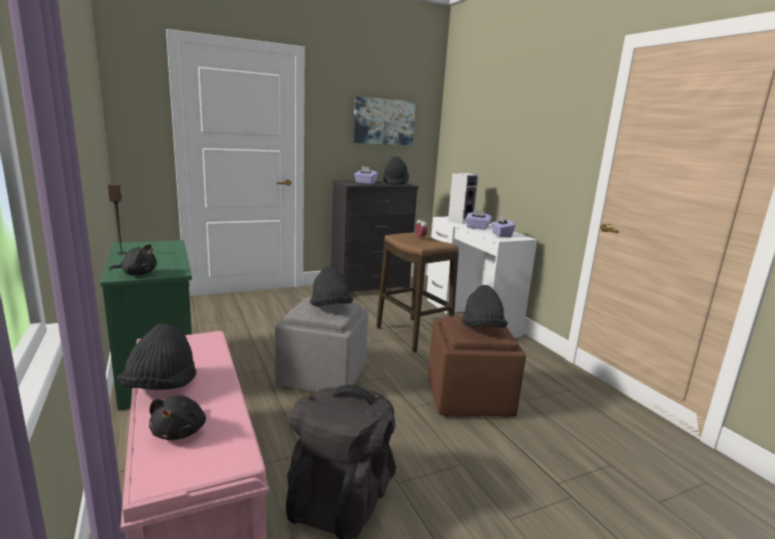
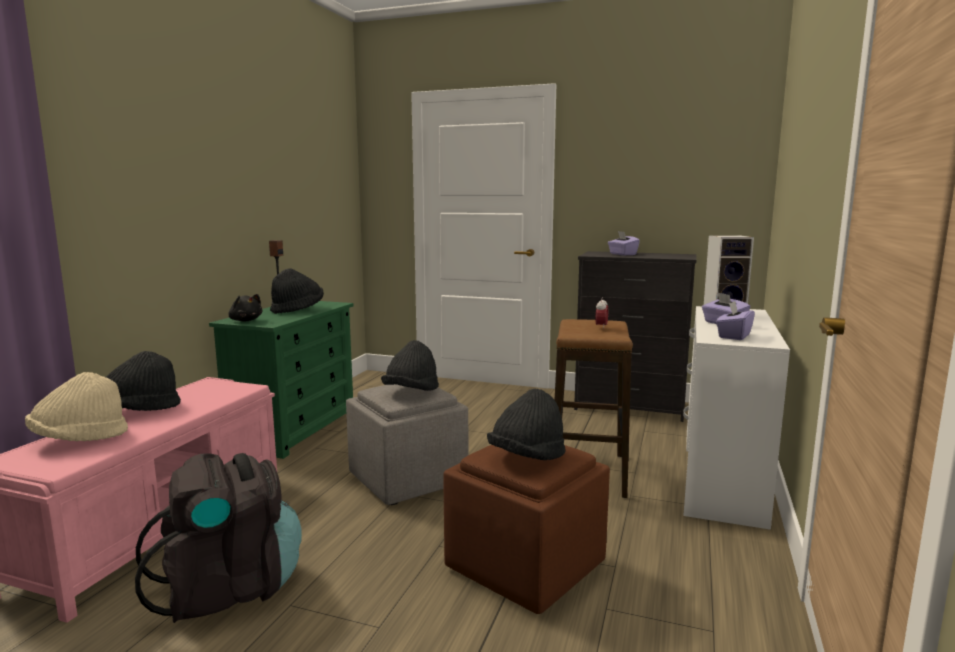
camera: 45 degrees right, 5 degrees down
black plush toy [149,395,206,440] -> beige hat [25,372,128,441]
picture [353,96,416,146] -> none
black hat [383,156,409,185] -> black hat moved to [270,268,324,314]

